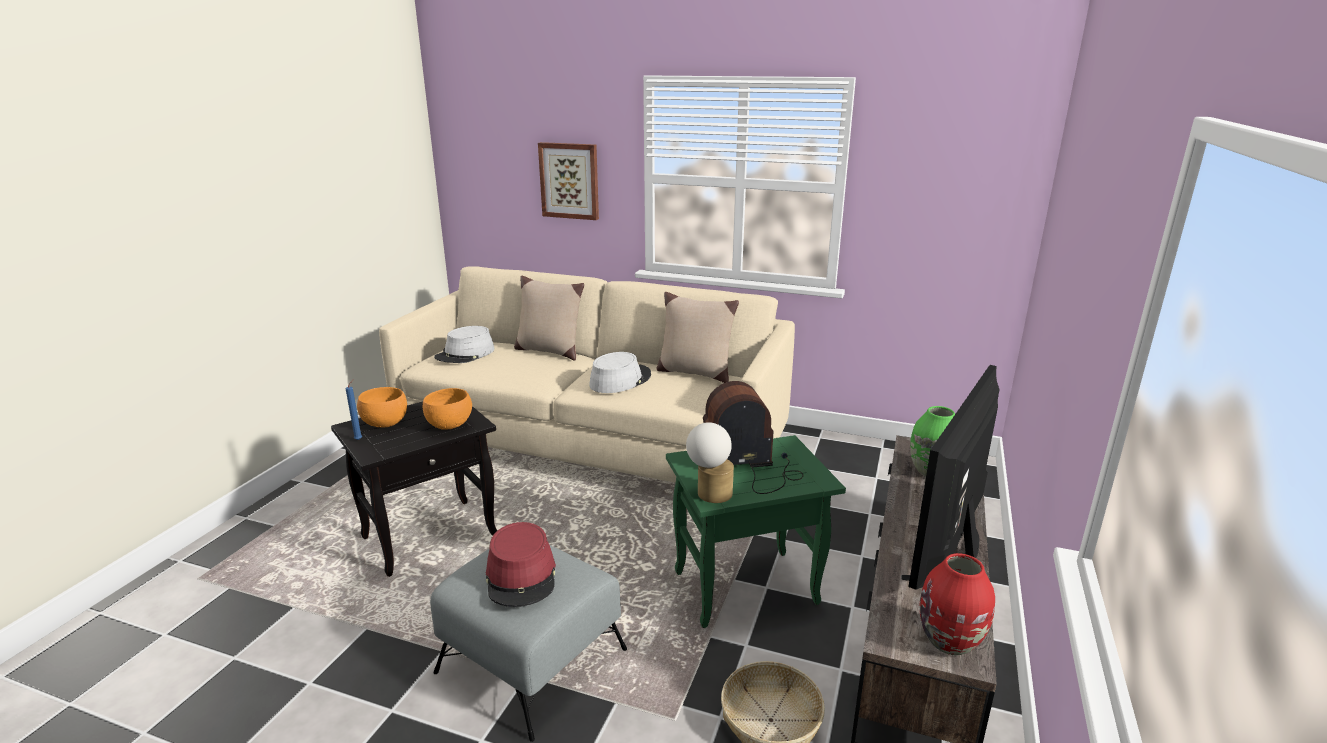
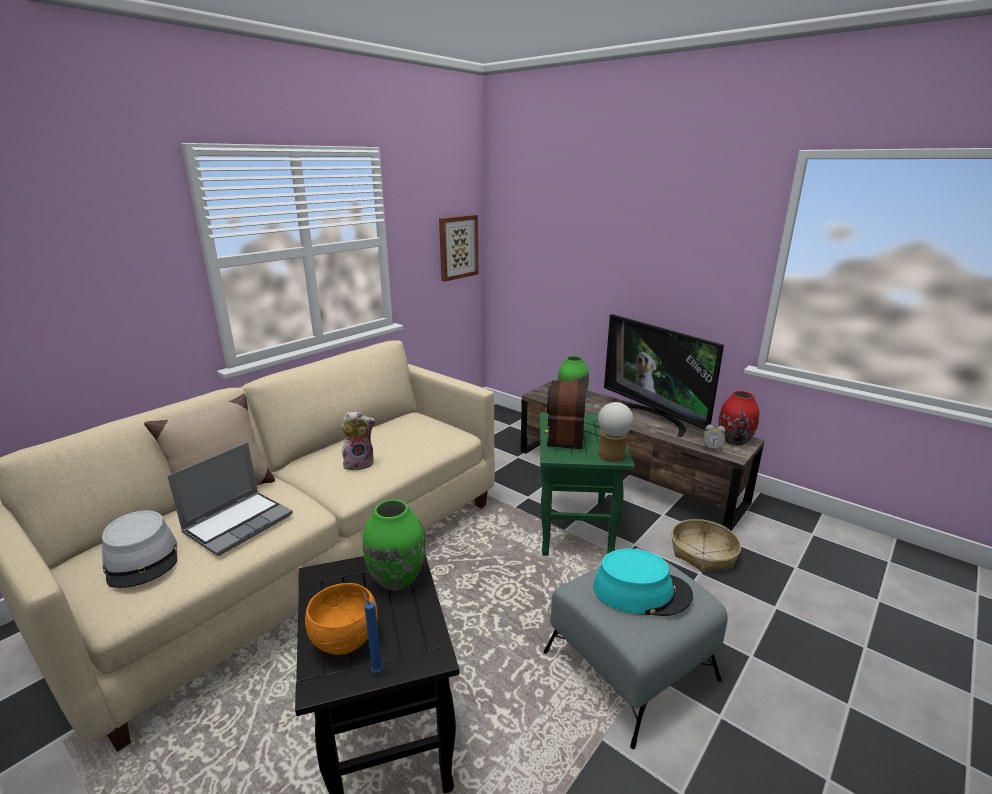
camera: 70 degrees left, 0 degrees up
orange bowl [423,388,472,430] -> green vase [363,499,425,590]
red hat [486,522,556,607] -> turquoise hat [593,549,693,616]
picture [538,142,599,220] -> picture moved to [439,215,479,281]
grey hat [589,352,651,393] -> plush toy [341,411,376,471]
beige pillow [656,292,739,383] -> none
none -> laptop [167,442,293,556]
none -> alarm clock [703,425,726,451]

